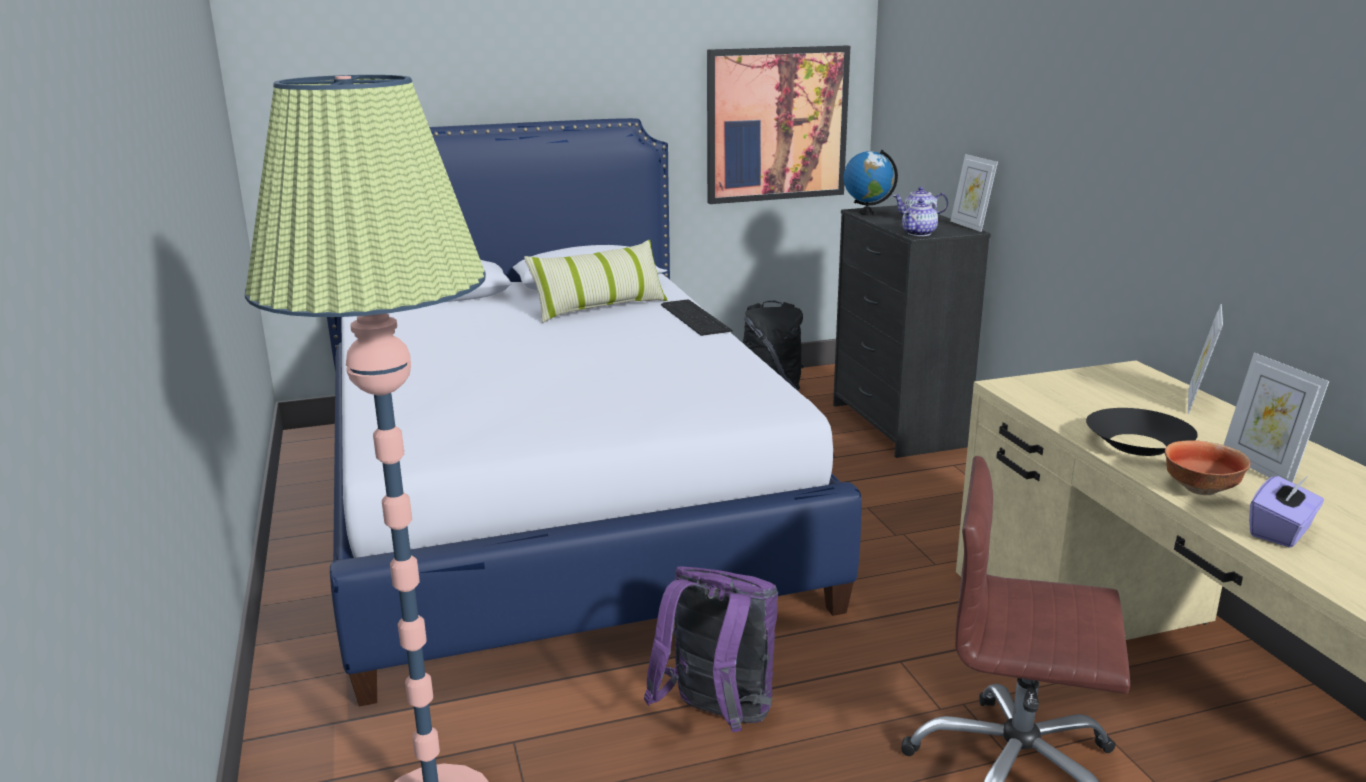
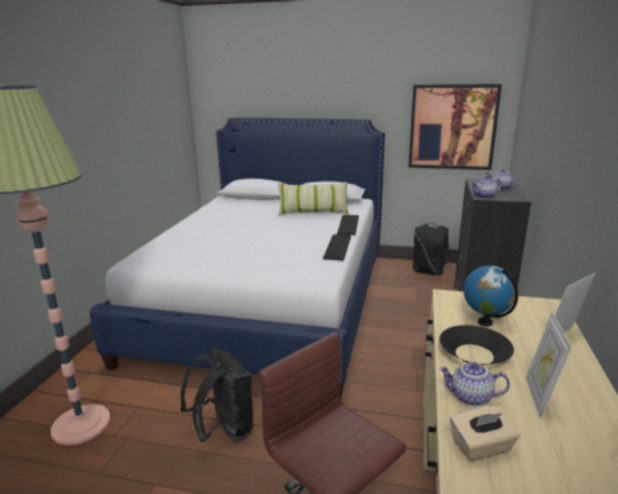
camera: 30 degrees right, 0 degrees up
purple backpack [644,566,778,732] -> black backpack [181,348,254,442]
globe [844,150,898,215] -> globe moved to [463,265,518,327]
picture frame [950,154,998,232] -> none
bowl [1165,440,1250,495] -> teapot [439,362,510,406]
purple tissue box [1249,475,1324,548] -> beige tissue box [450,405,521,461]
none -> keyboard [323,234,351,261]

